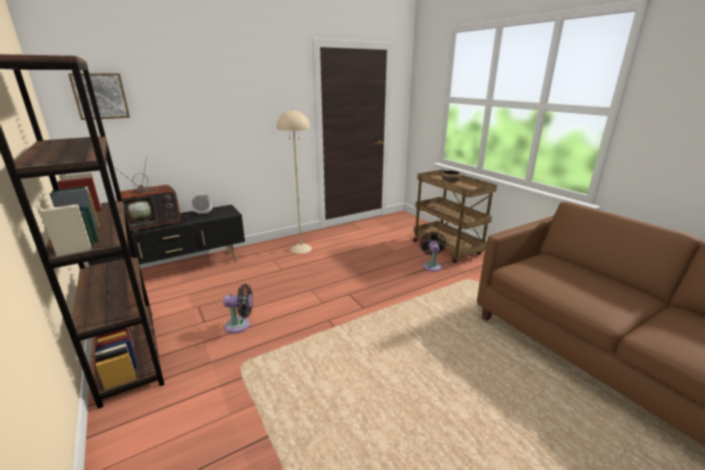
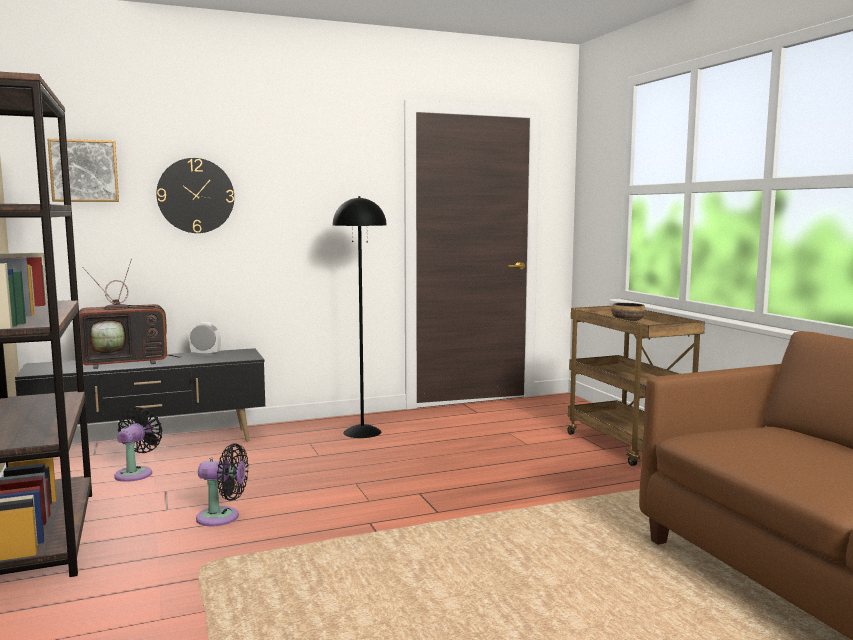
camera: 10 degrees right, 15 degrees down
beige floor lamp [277,109,312,254] -> black floor lamp [333,196,387,438]
black fan [420,232,446,272] -> black fan moved to [114,407,163,482]
none -> wall clock [156,158,234,233]

